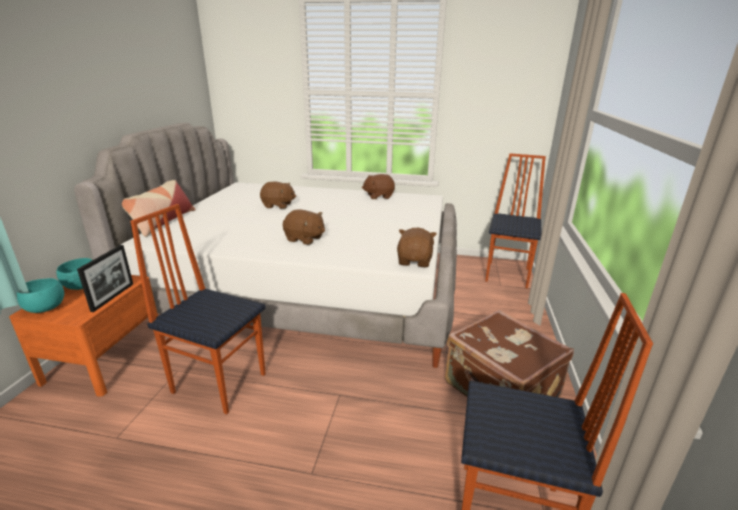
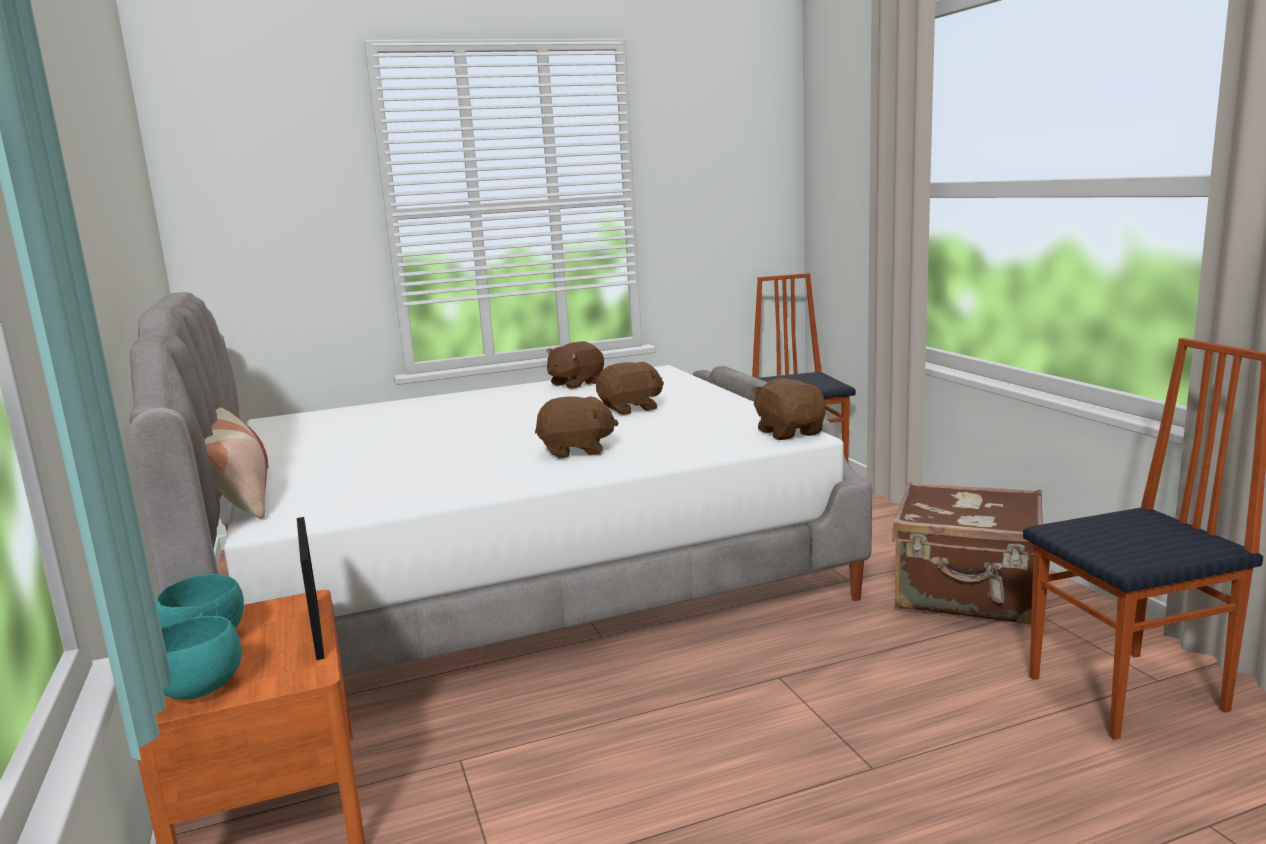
camera: 30 degrees left, 10 degrees down
chair [130,204,266,414] -> none
brown plush toy [260,182,296,209] -> brown plush toy moved to [596,362,664,415]

